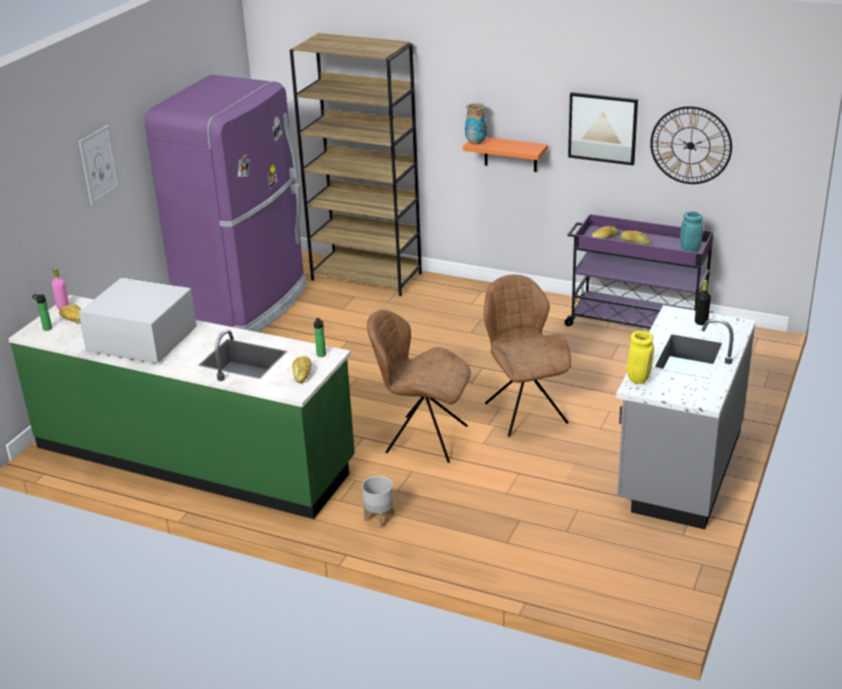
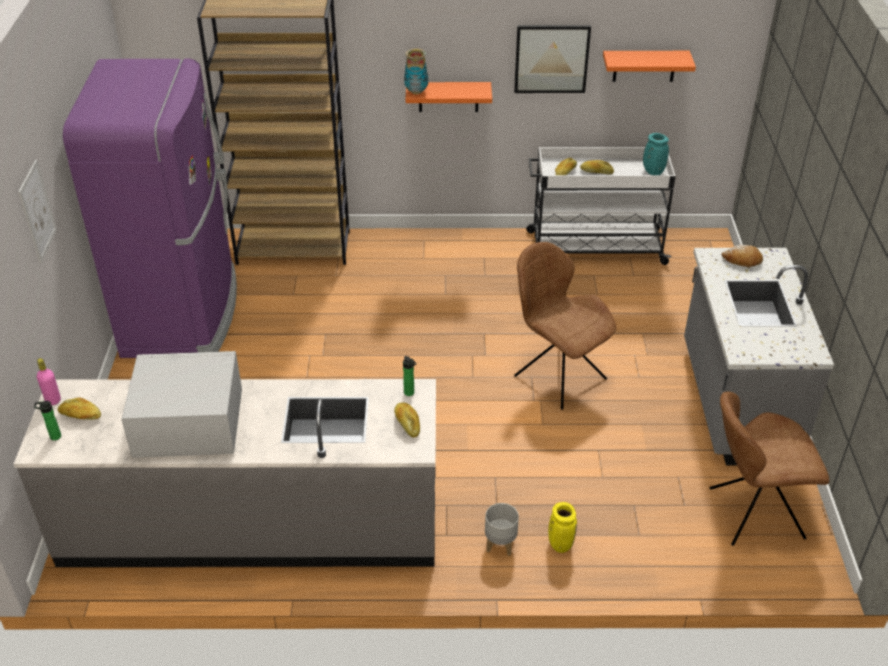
camera: 25 degrees left, 10 degrees up
green counter [8,295,355,519] -> grey counter [14,379,436,567]
brown chair [367,309,471,463] -> brown chair moved to [710,391,829,546]
purple cart [564,214,714,329] -> white cart [526,147,676,265]
yellow vase [627,331,654,384] -> yellow vase moved to [548,502,577,553]
wall clock [650,106,732,184] -> orange shelf [603,51,696,82]
black bottle [695,280,711,325] -> bread [721,245,763,267]

